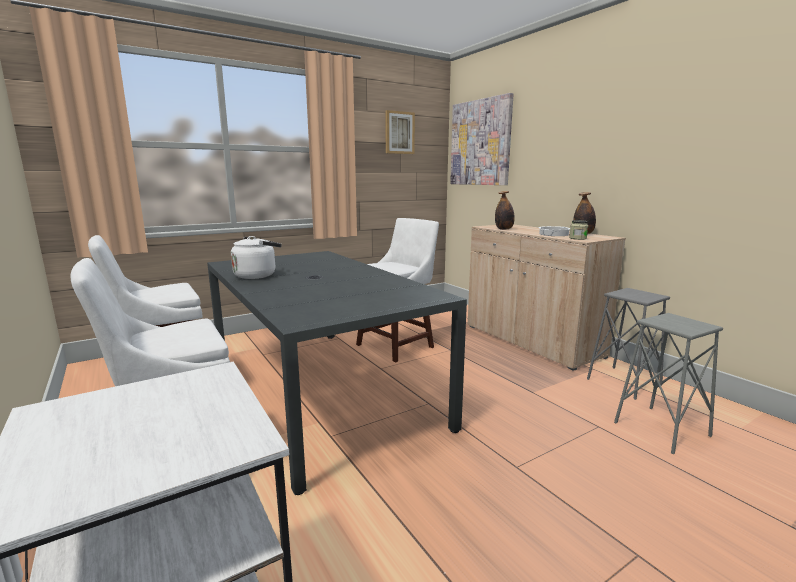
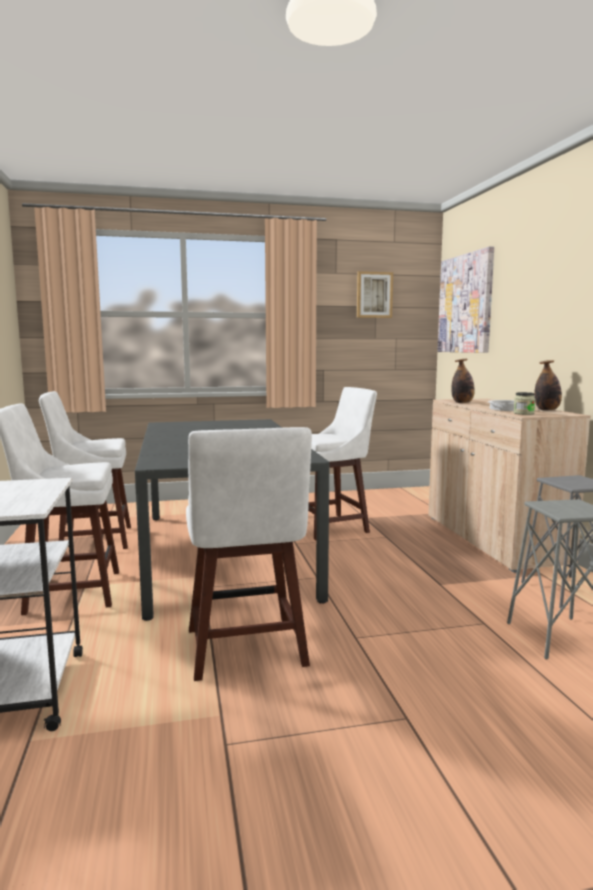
camera: 20 degrees right, 5 degrees down
white kettle [231,236,282,279] -> none
none -> white chair [186,427,312,681]

